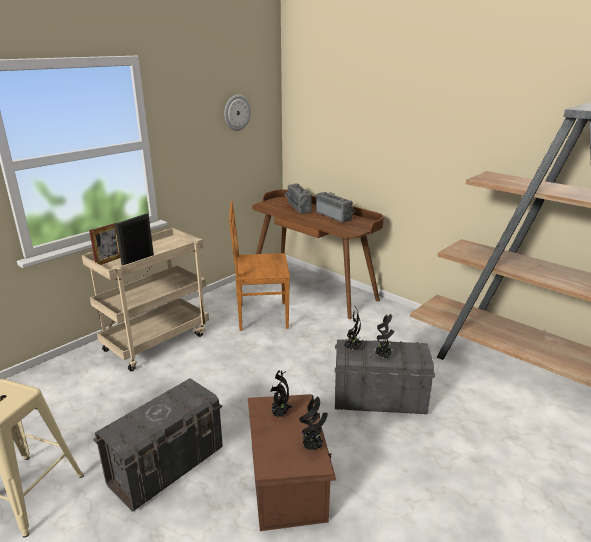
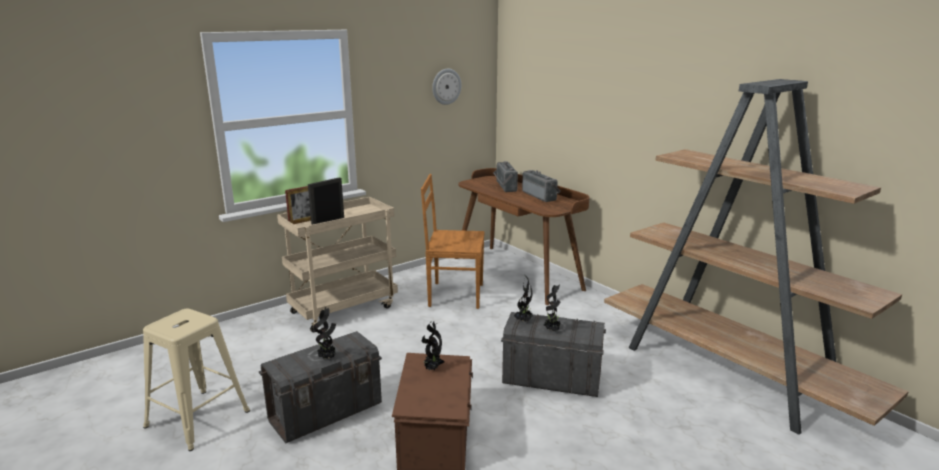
camera: 10 degrees right, 5 degrees down
potted plant [299,395,328,450] -> potted plant moved to [313,307,336,359]

